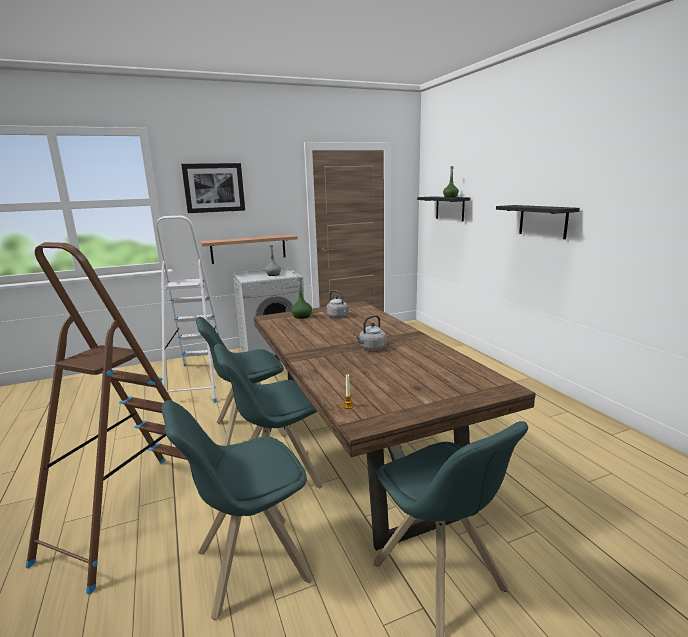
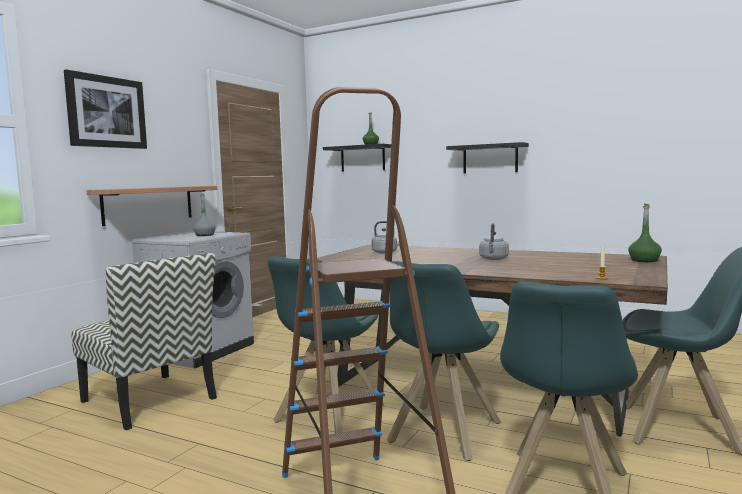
camera: 40 degrees left, 10 degrees down
white step ladder [156,216,222,403] -> chair [72,253,217,430]
green bottle [291,277,312,319] -> green bottle moved to [628,204,662,262]

